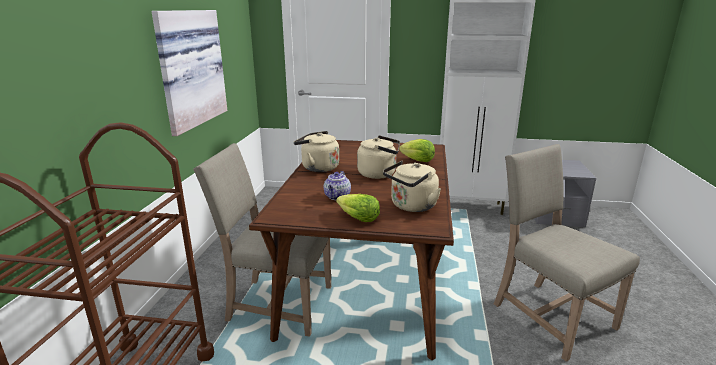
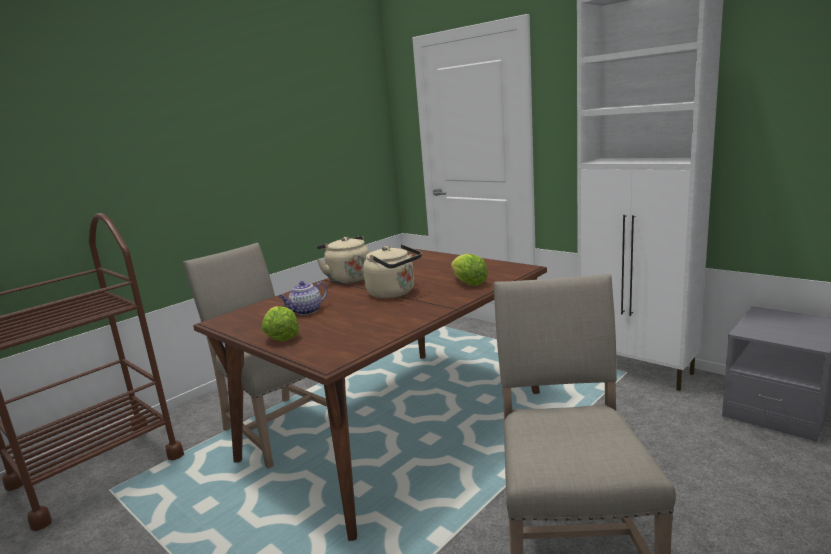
camera: 35 degrees right, 5 degrees down
picture [152,10,228,136] -> none
beige kettle [383,161,441,212] -> none

